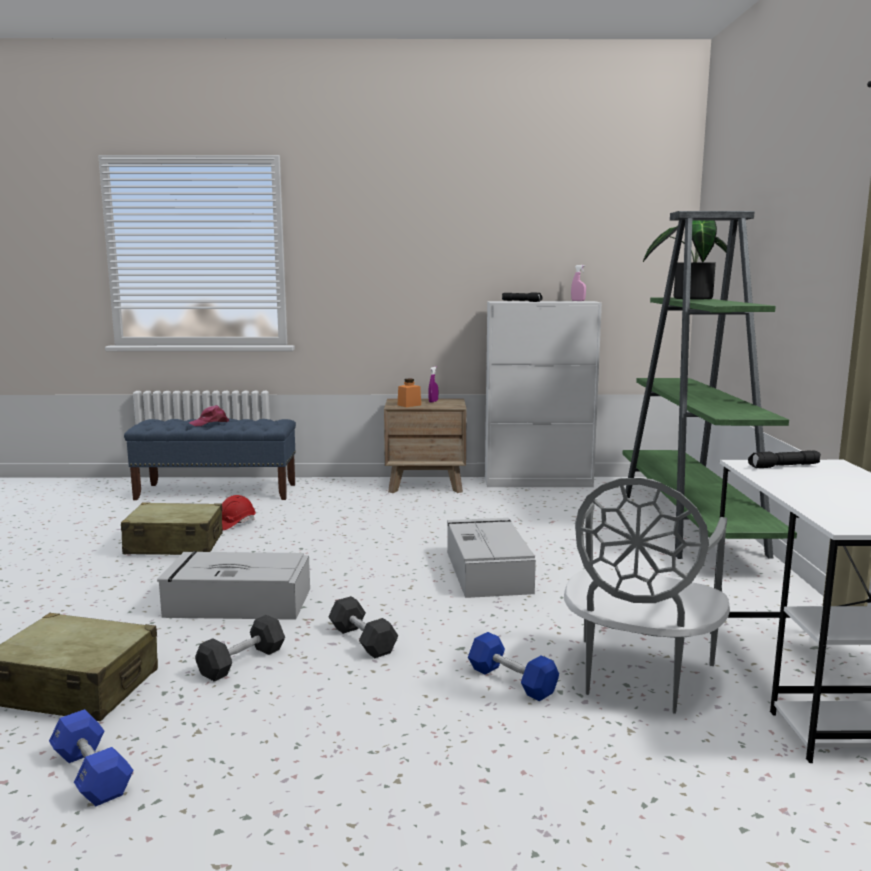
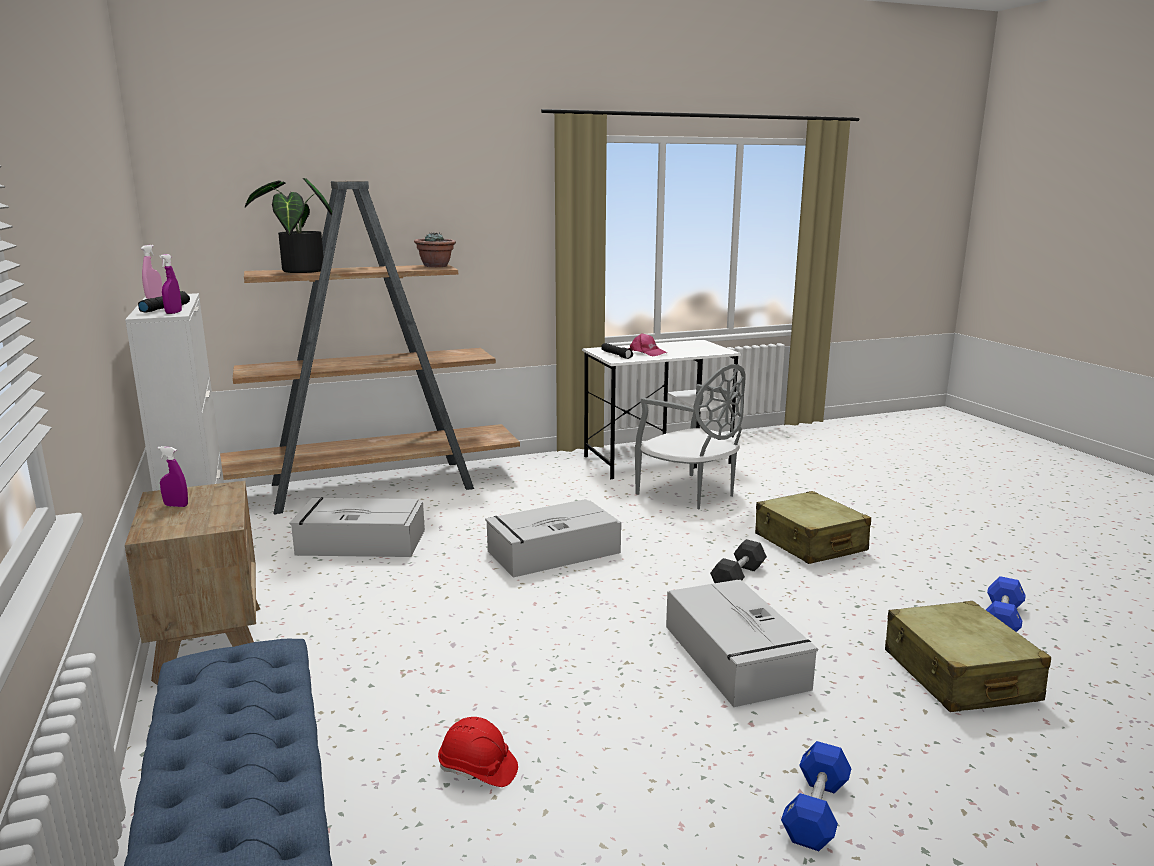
camera: 110 degrees left, 5 degrees up
beige suitcase [121,502,223,555] -> beige suitcase moved to [755,491,871,564]
pink cap [188,405,229,426] -> pink cap moved to [628,333,667,356]
black dumbbell [195,615,285,682] -> none
orange jar [398,379,421,407] -> none
blue dumbbell [468,632,559,701] -> blue dumbbell moved to [781,741,851,851]
grey chair [564,478,730,714] -> grey chair turned 45 degrees clockwise [635,364,746,510]
green bookcase [623,211,797,559] -> brown bookcase [220,181,520,514]
none -> purple spray bottle [159,254,182,314]
none -> grey storage box [290,497,425,557]
none -> potted plant [414,232,456,267]

